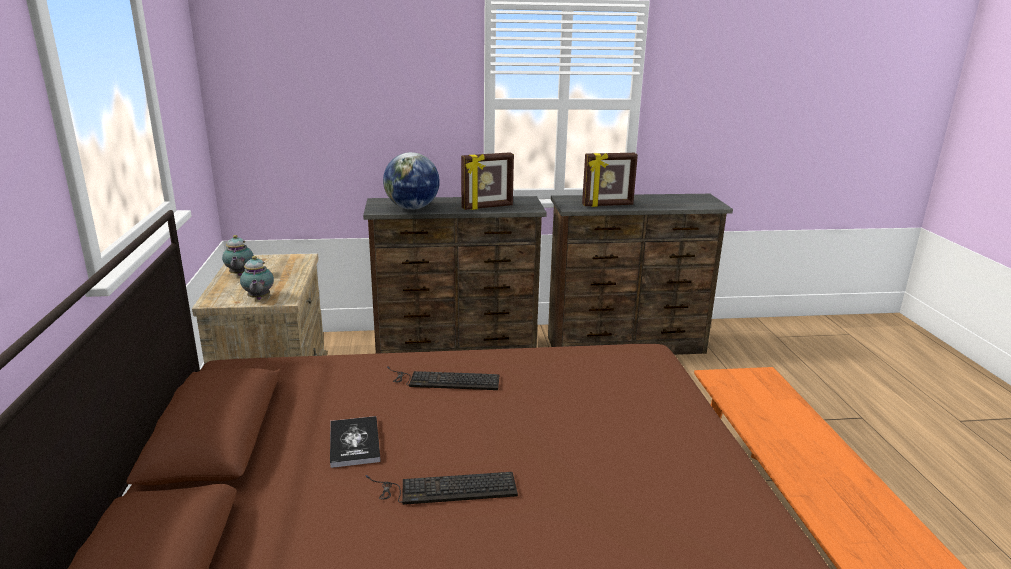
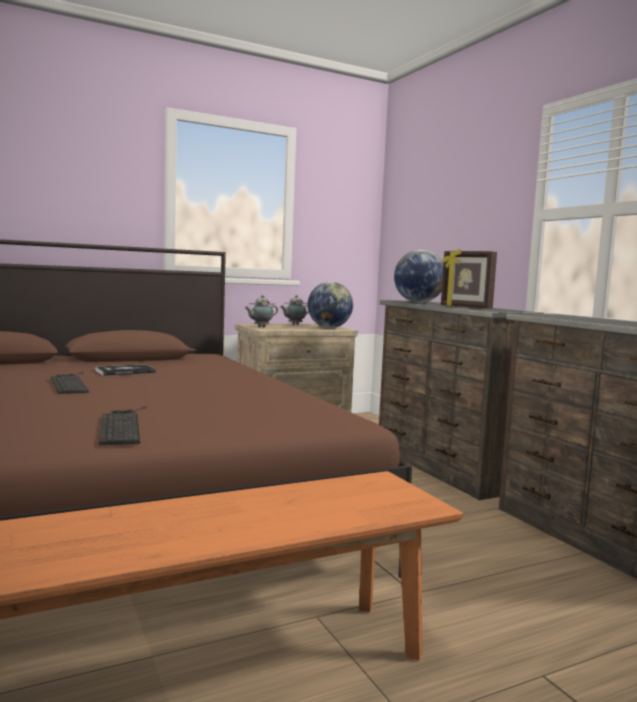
camera: 70 degrees right, 15 degrees down
keyboard [387,366,499,390] -> keyboard moved to [99,406,147,445]
picture frame [582,153,638,207] -> none
none -> globe [308,282,353,328]

